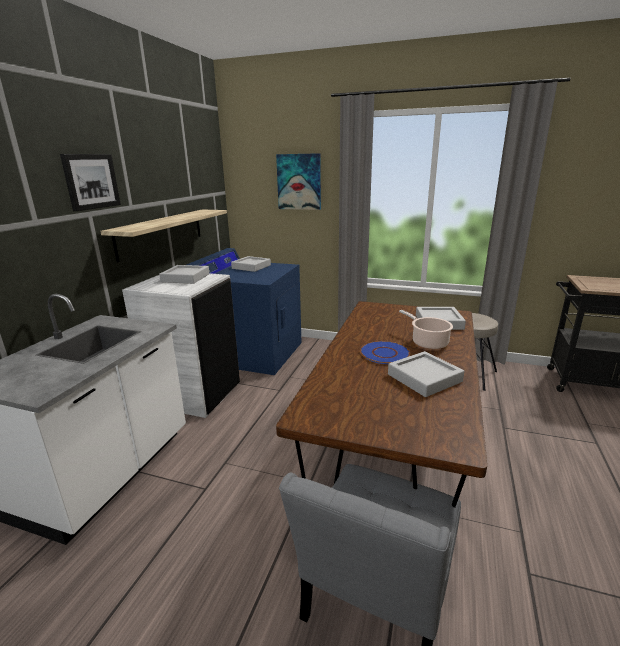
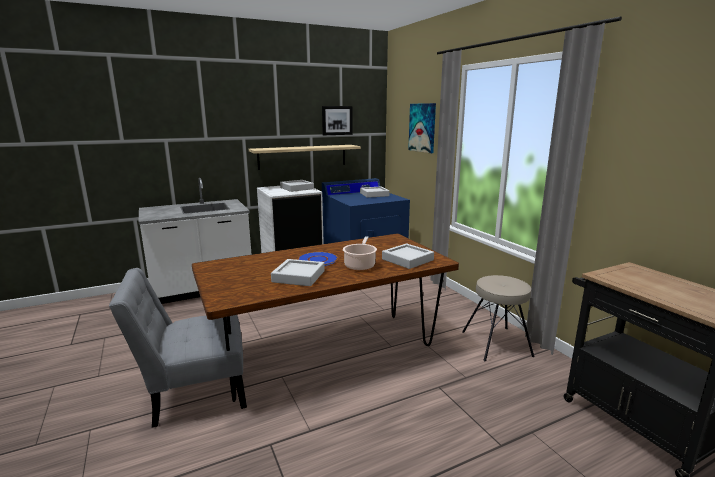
camera: 45 degrees right, 5 degrees down
picture [60,154,121,211] -> picture moved to [322,106,353,135]

